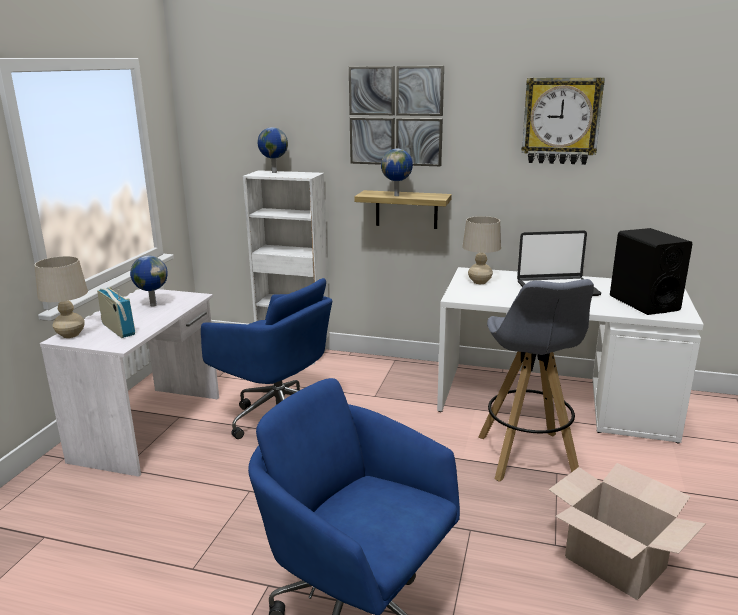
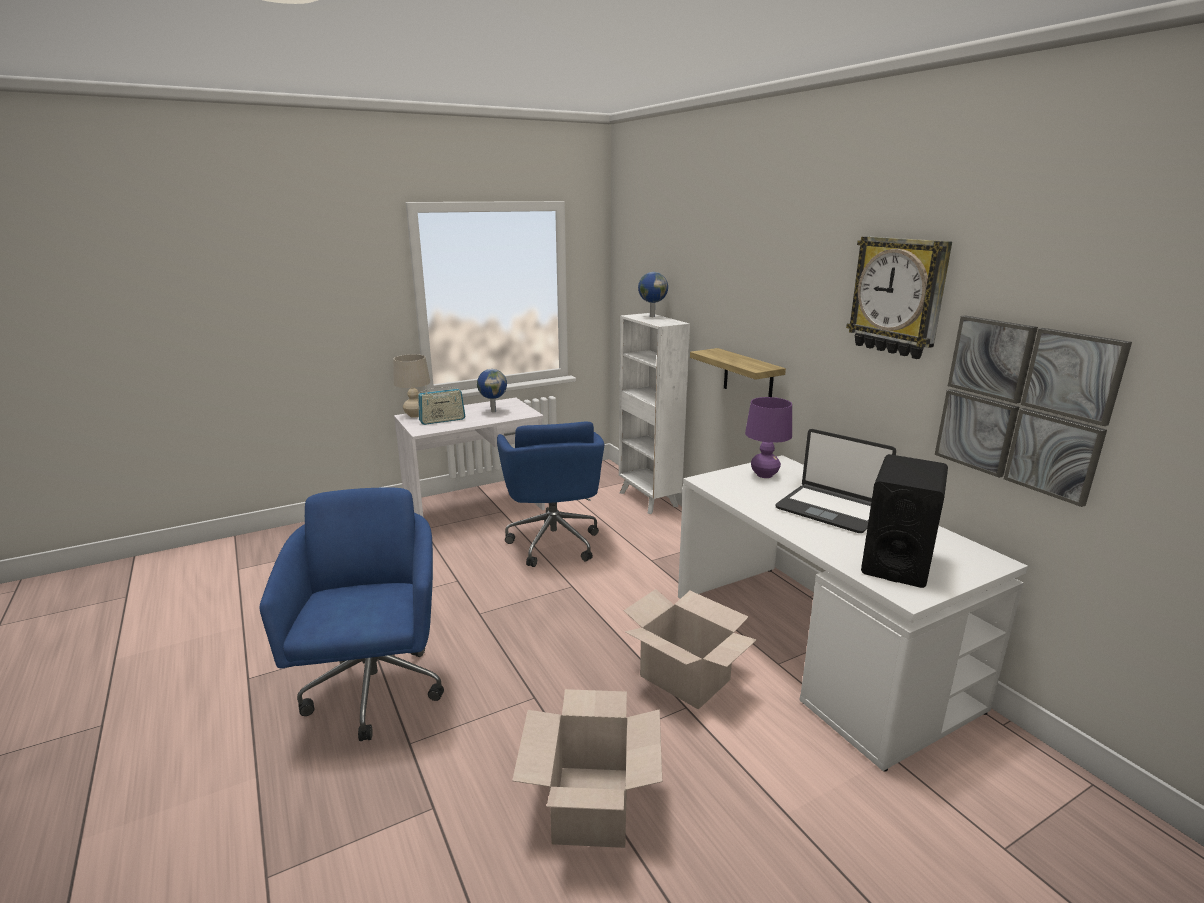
camera: 45 degrees right, 0 degrees up
radio [97,287,135,338] -> radio turned 60 degrees clockwise [418,386,465,425]
picture [349,66,444,166] -> picture moved to [935,315,1132,507]
globe [381,149,413,196] -> none
beige table lamp [462,216,501,284] -> purple table lamp [745,397,792,478]
grey stool [478,279,594,482] -> cardboard box [624,589,757,709]

